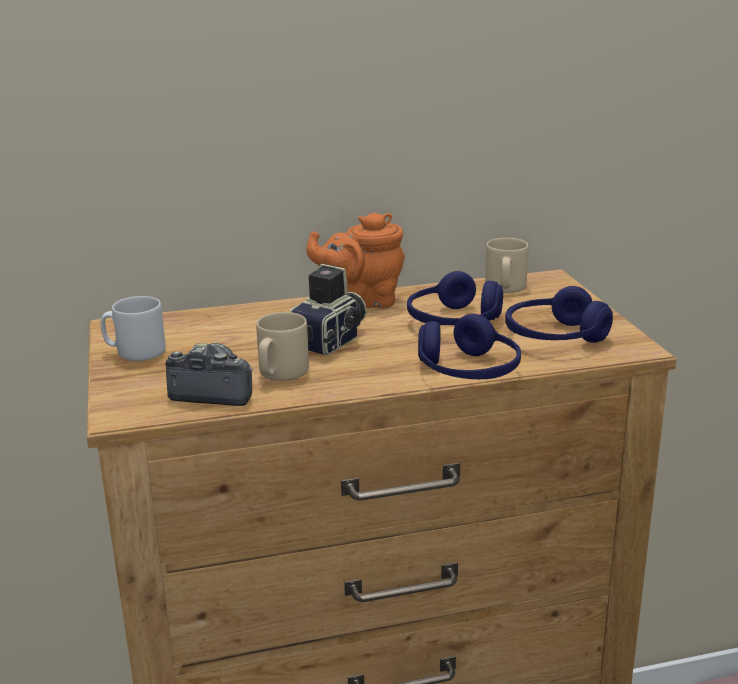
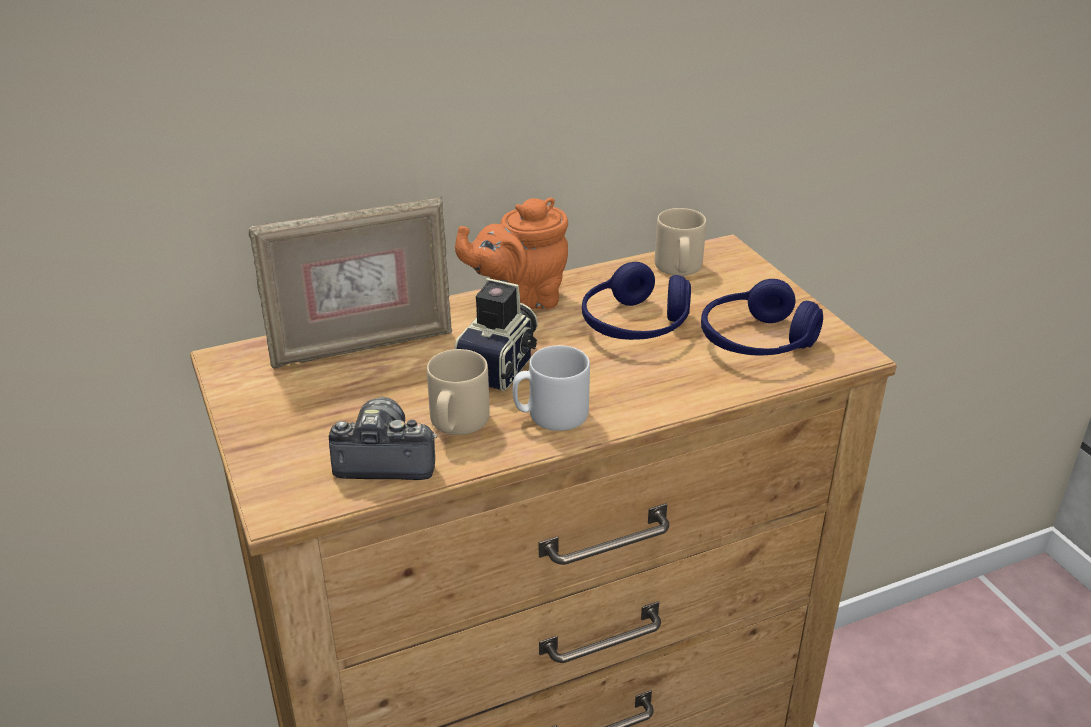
camera: 10 degrees left, 10 degrees up
grey mug [101,296,166,361] -> grey mug moved to [513,345,590,431]
blue headphones [418,314,521,379] -> none
none -> picture frame [249,197,452,369]

